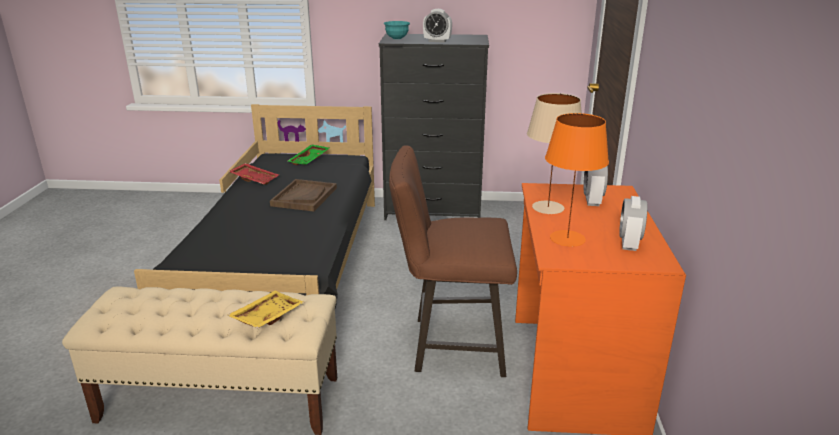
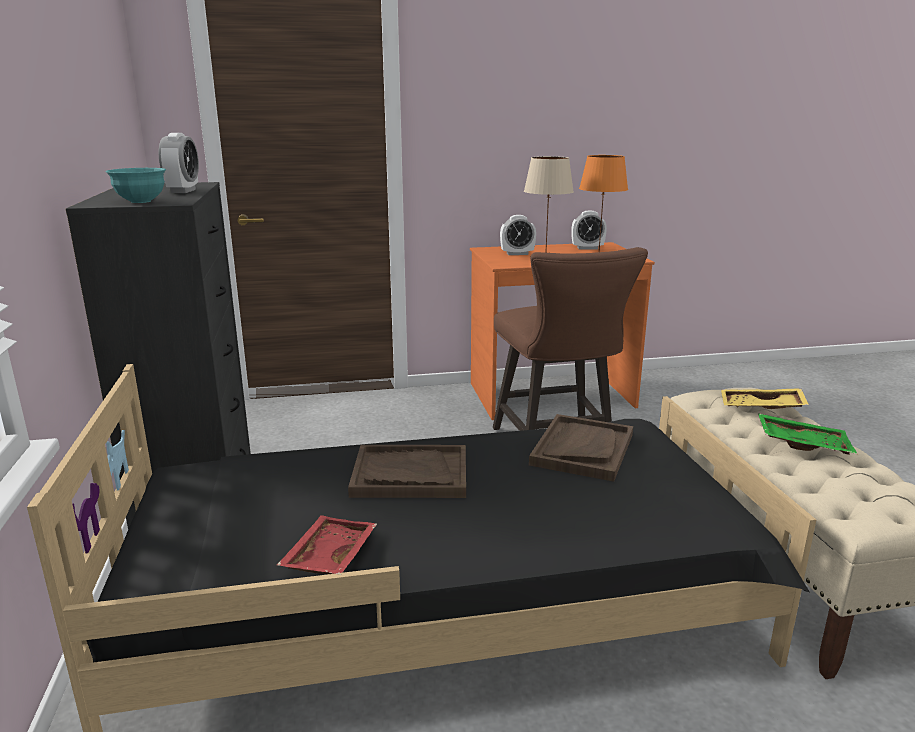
camera: 105 degrees left, 5 degrees down
green tray [288,144,329,165] -> green tray moved to [758,413,857,455]
none -> brown tray [529,414,633,482]

